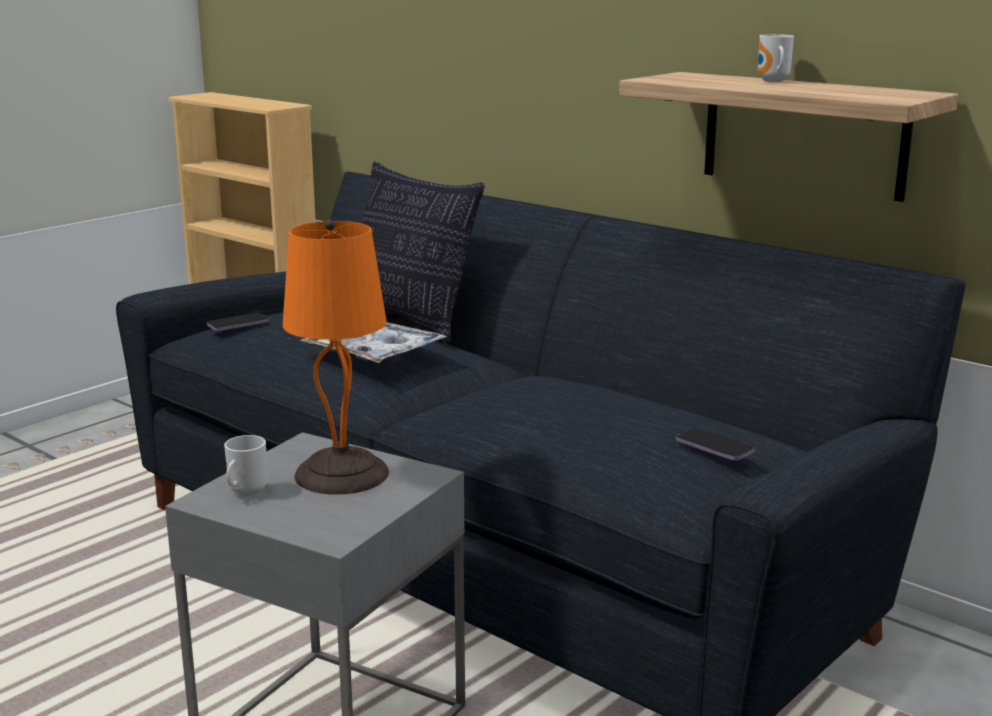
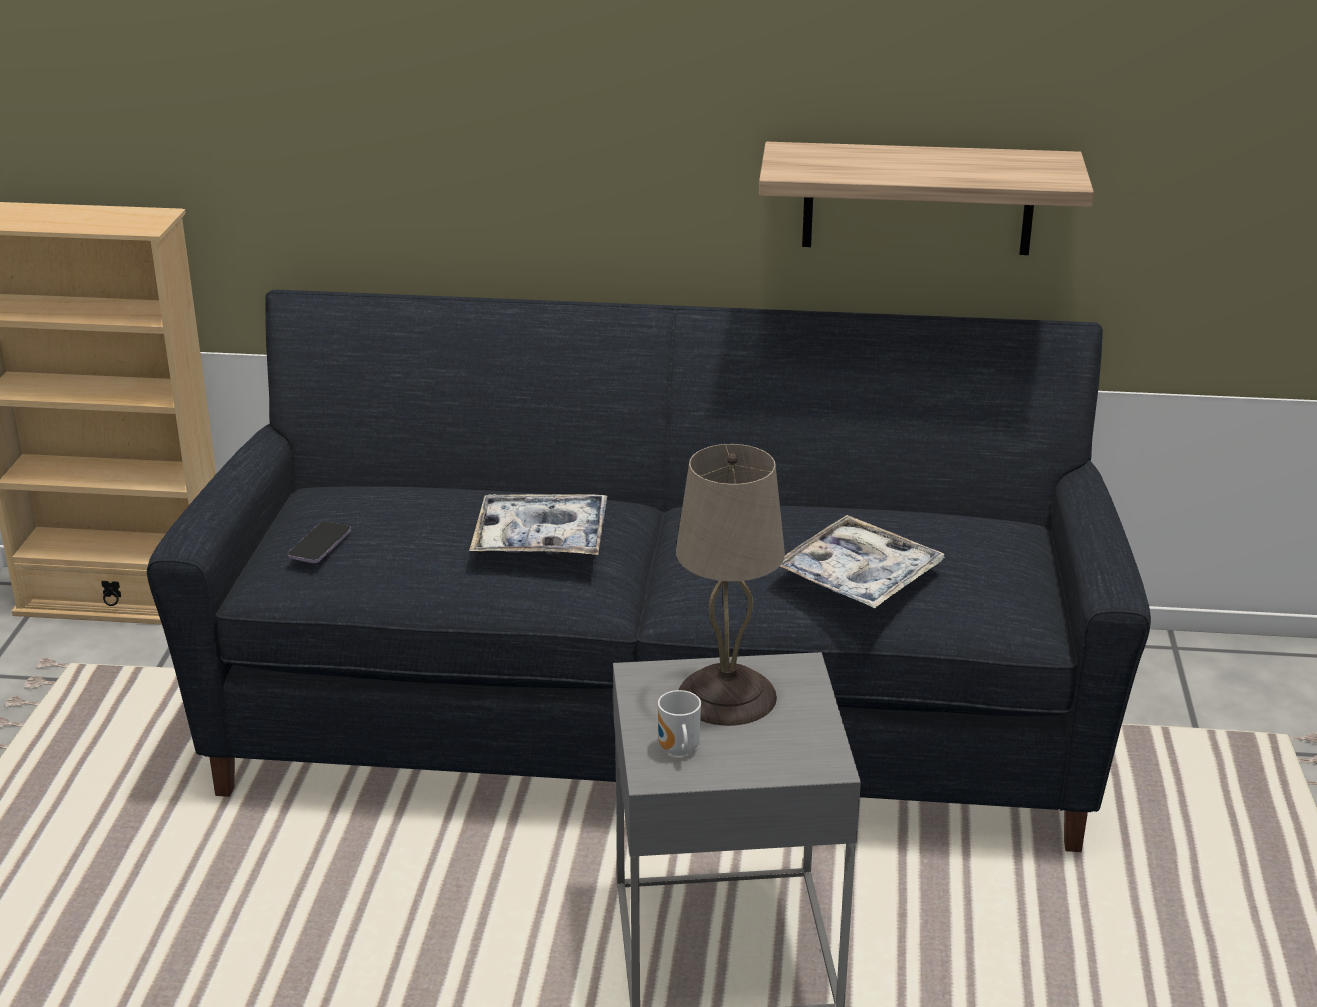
camera: 35 degrees left, 10 degrees up
orange table lamp [283,220,389,495] -> beige table lamp [676,444,785,726]
pillow [362,161,485,344] -> none
phone [676,428,755,461] -> none
mug [758,34,794,82] -> none
none -> tray [779,515,945,609]

